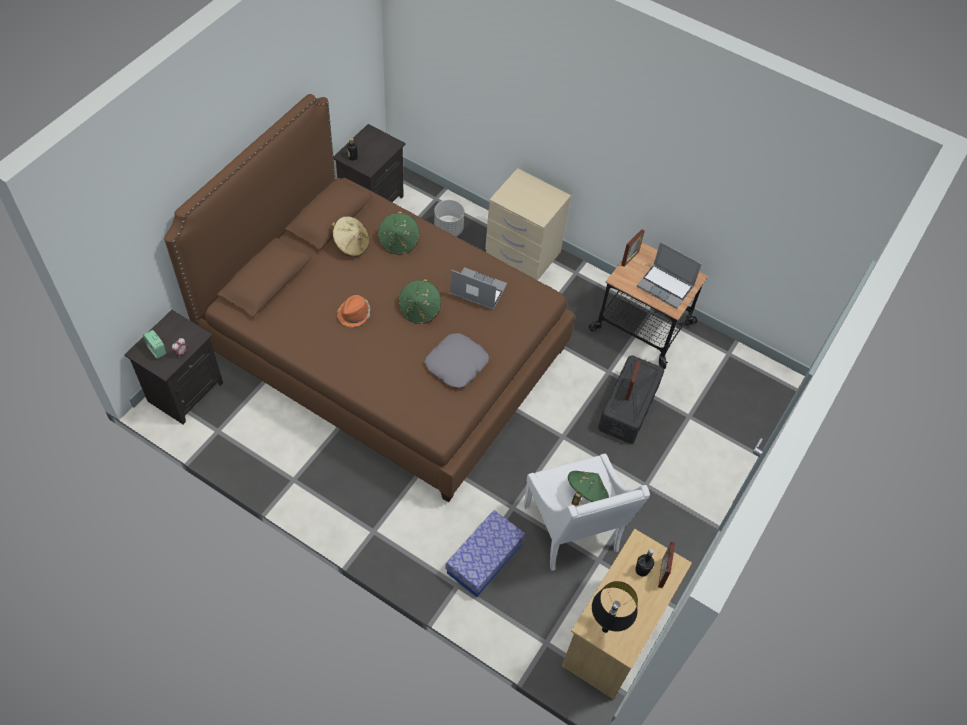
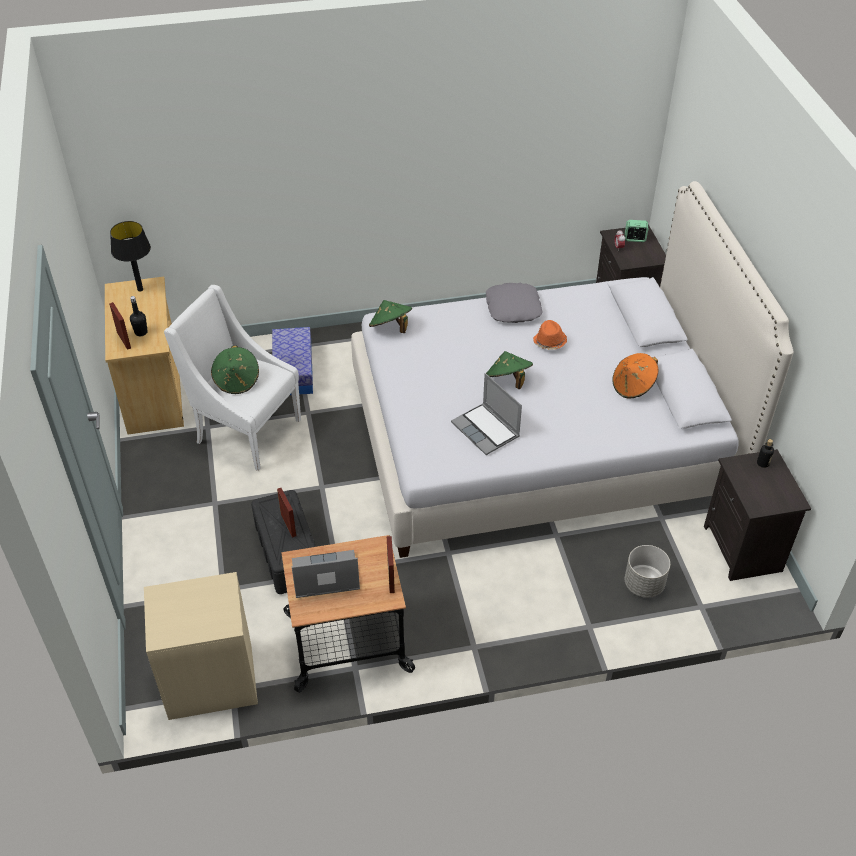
camera: 140 degrees right, 10 degrees down
brown bed [164,94,575,502] -> white bed [351,181,794,558]
beige hat [331,216,369,257] -> orange hat [612,353,659,399]
green hat [378,211,420,255] -> green hat moved to [369,300,412,333]
grey pillow [425,333,489,388] -> grey pillow moved to [486,283,543,323]
laptop [450,267,507,310] -> laptop turned 75 degrees clockwise [451,373,522,455]
beige nightstand [485,168,571,280] -> beige nightstand moved to [144,572,258,720]

